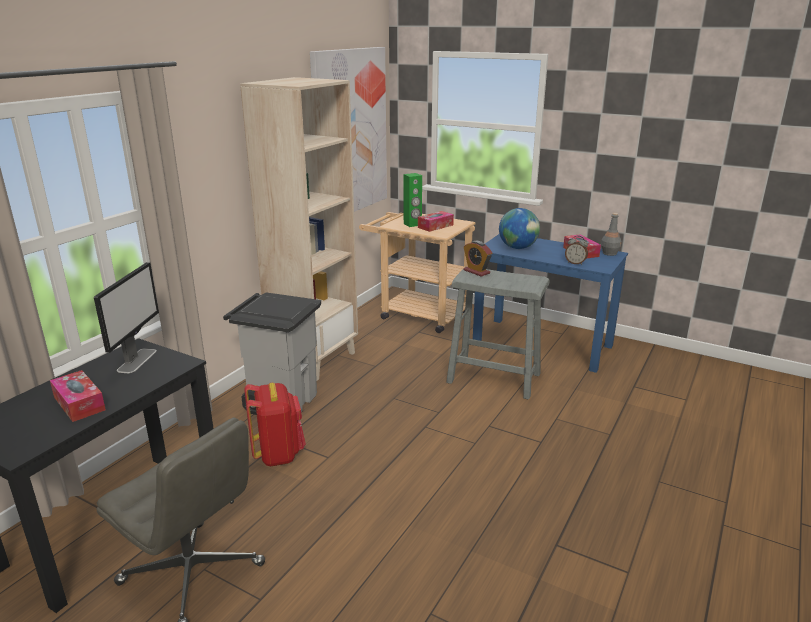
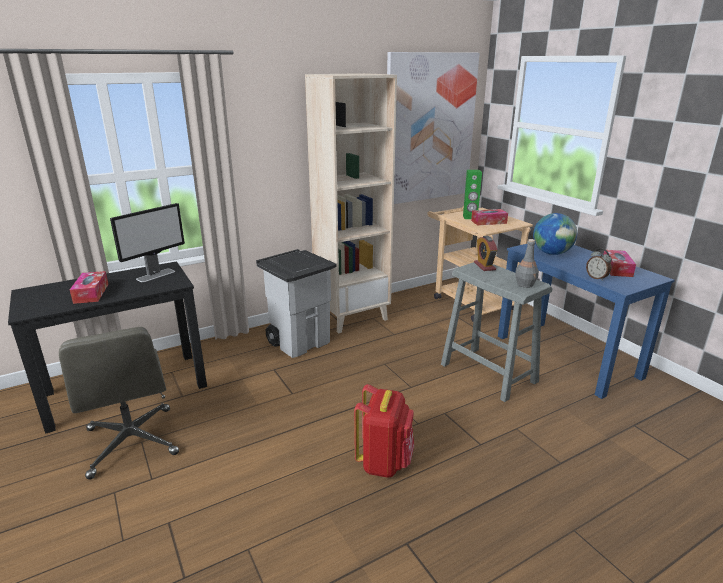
camera: 30 degrees right, 0 degrees up
red backpack [244,383,306,466] -> red backpack moved to [354,384,414,478]
grey bottle [601,213,621,256] -> grey bottle moved to [515,239,539,288]

